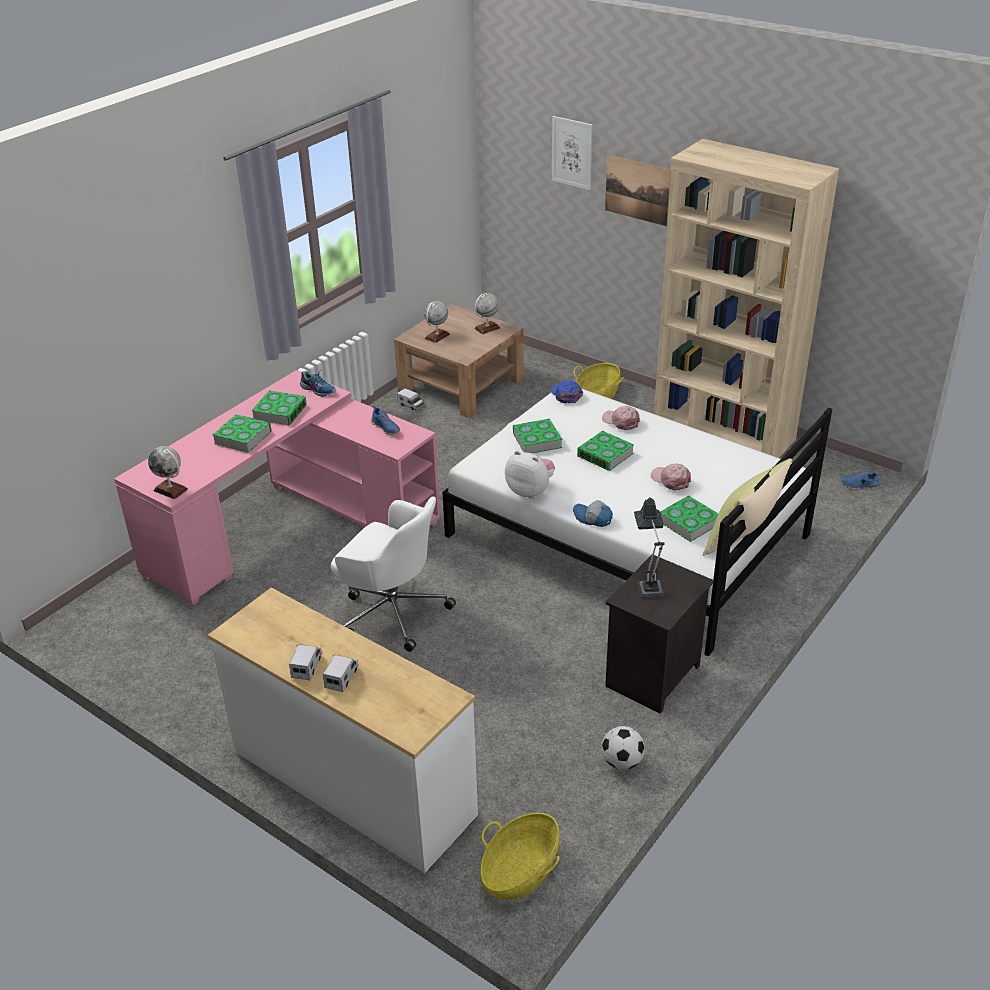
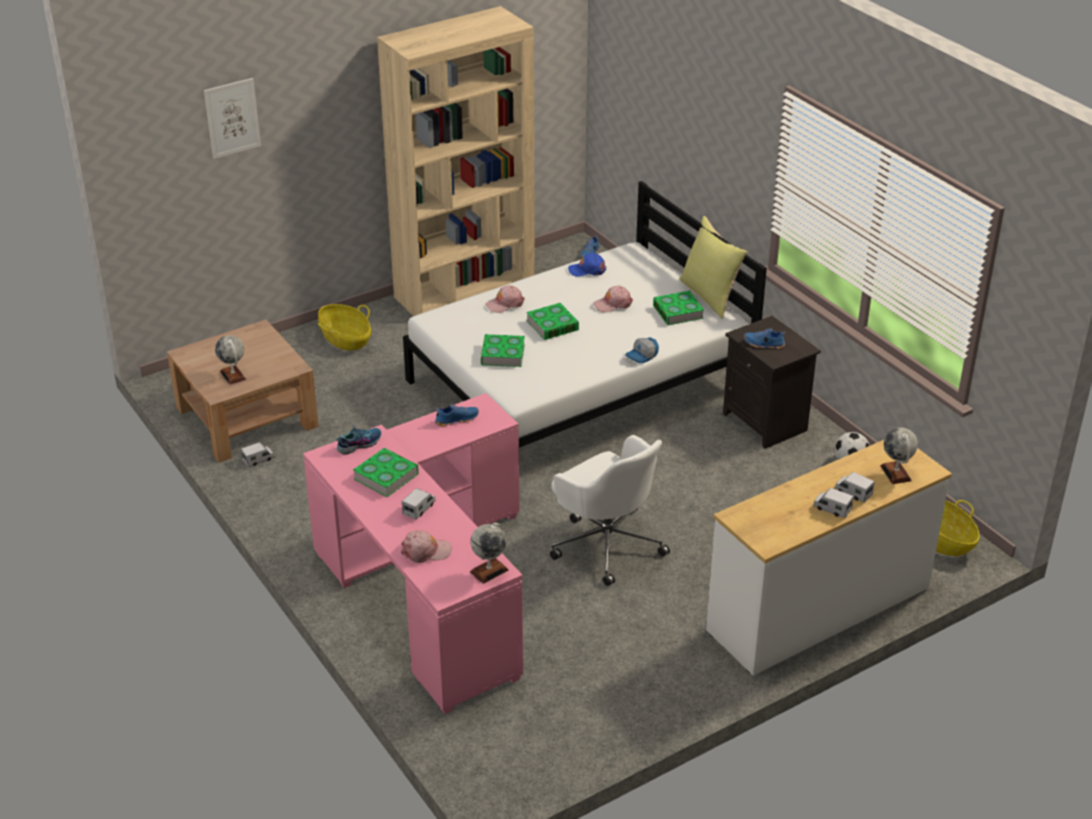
camera: 70 degrees left, 0 degrees up
book [212,414,271,453] -> toy truck [402,488,436,520]
white office chair [331,497,456,652] -> white office chair turned 90 degrees clockwise [550,435,670,586]
globe [474,293,500,334] -> globe moved to [880,428,918,484]
plush toy [505,451,555,499] -> none
blue cap [551,380,583,403] -> blue cap moved to [568,253,606,277]
picture [605,155,671,226] -> none
table lamp [634,497,665,598] -> blue shoe [744,328,785,349]
none -> pink cap [401,530,452,563]

